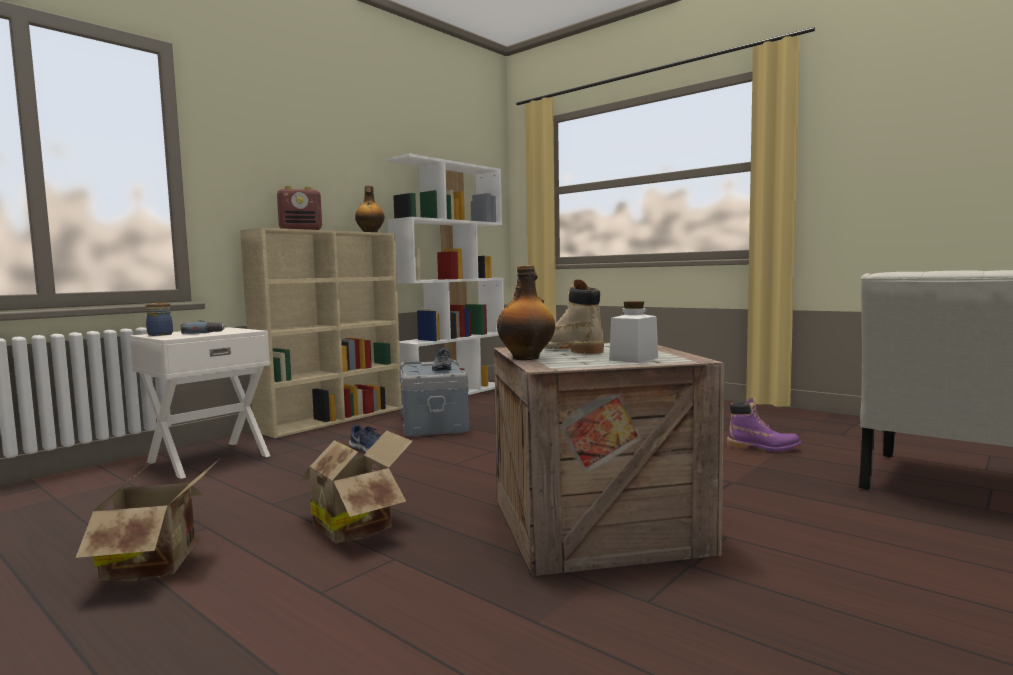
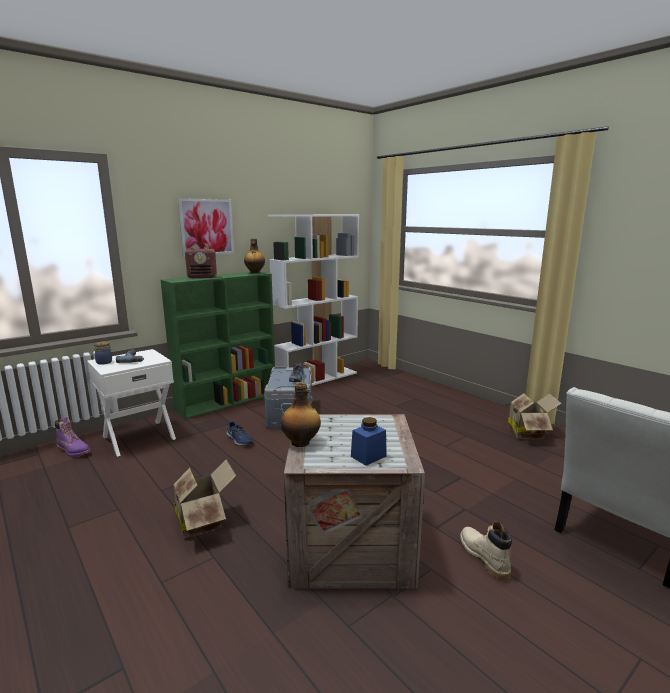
camera: 10 degrees right, 10 degrees up
cardboard box [76,459,219,581] -> cardboard box moved to [505,393,561,439]
beige bookcase [240,228,402,438] -> green bookcase [161,272,275,419]
beige boot [545,279,604,354] -> beige boot moved to [460,522,512,581]
white jar [609,301,658,363] -> blue jar [351,417,387,466]
purple boot [727,397,802,452] -> purple boot moved to [55,417,91,457]
none -> picture [178,199,234,256]

